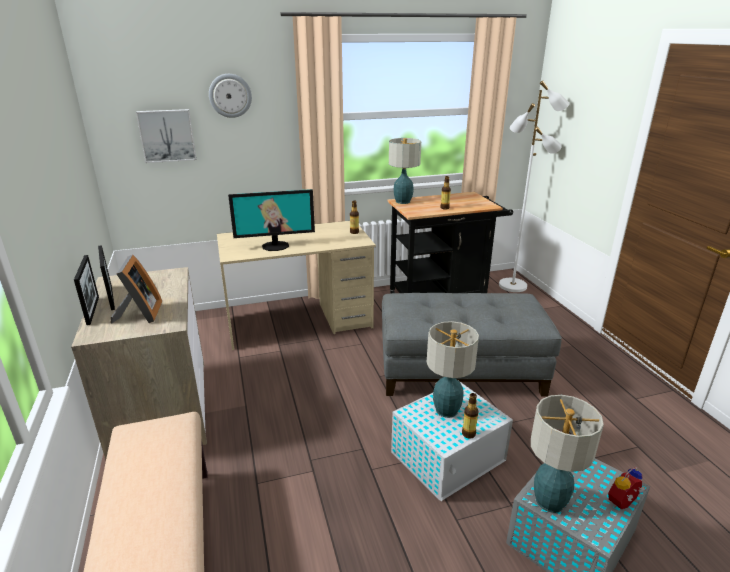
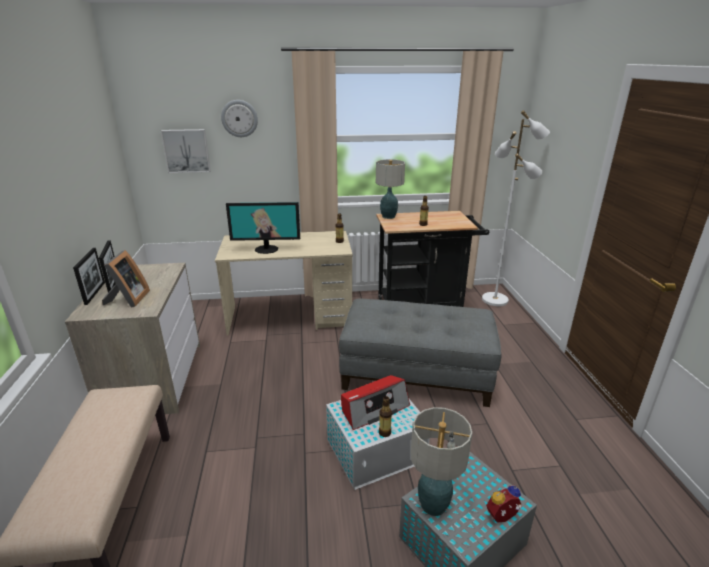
camera: 10 degrees right, 0 degrees up
table lamp [427,321,479,418] -> radio [341,375,410,430]

